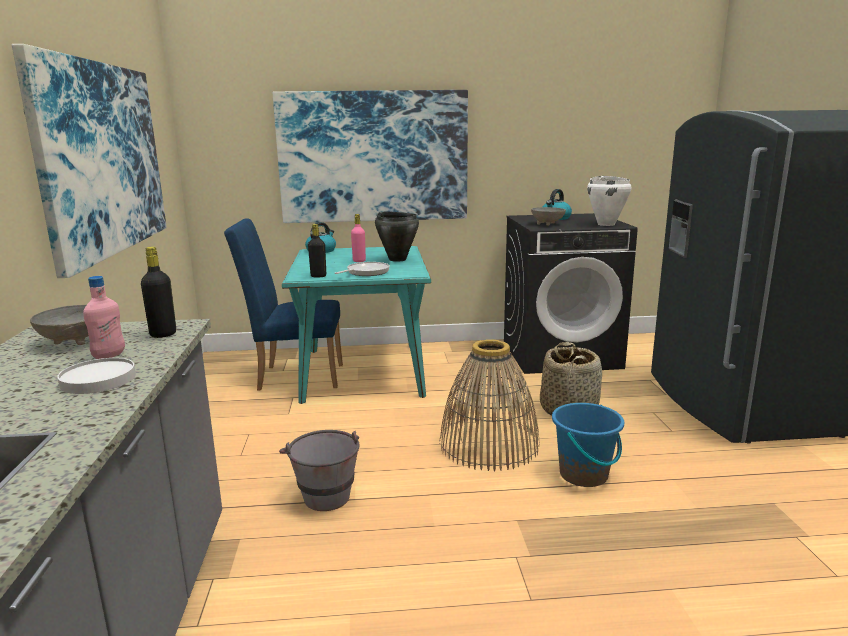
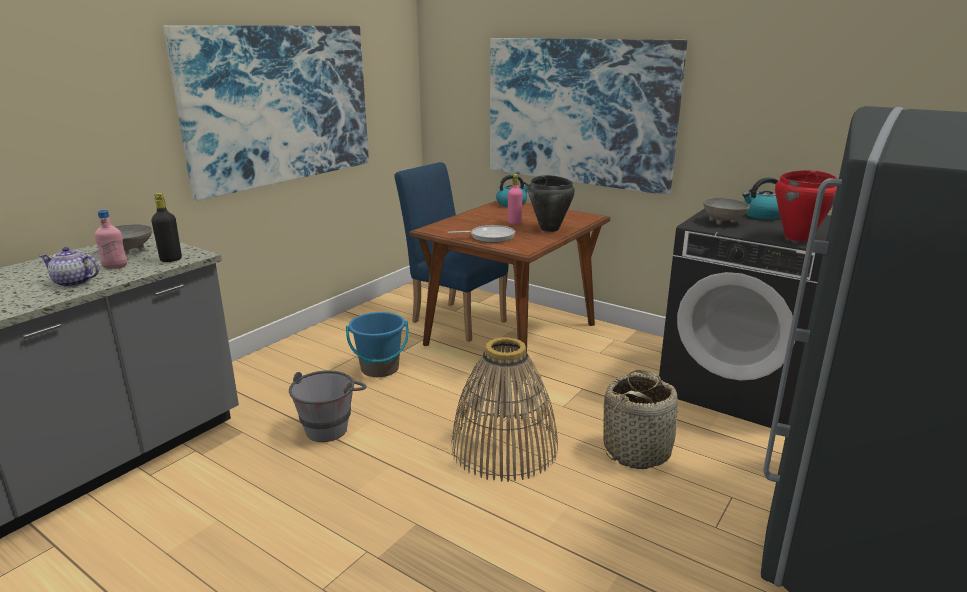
camera: 40 degrees right, 5 degrees up
white plate [57,358,136,394] -> teapot [39,247,99,287]
turquoise dining table [282,246,431,404] -> brown dining table [409,201,610,378]
black bottle [308,224,326,278] -> none
blue bucket [552,403,624,487] -> blue bucket moved to [346,312,409,377]
white cooking pot [587,176,632,226] -> red cooking pot [775,170,838,242]

